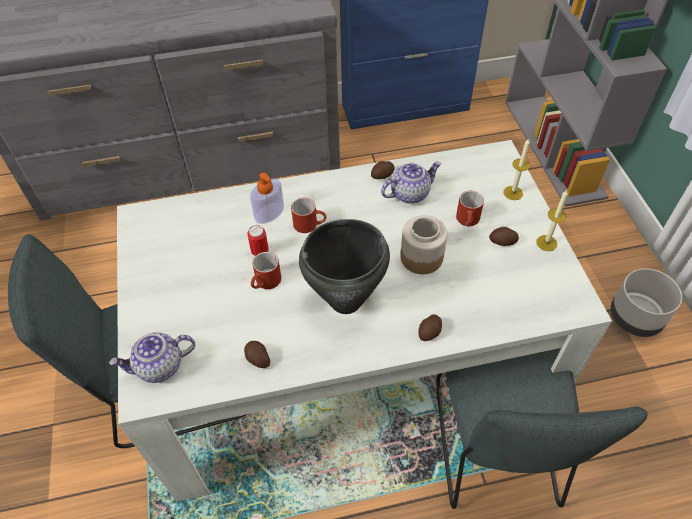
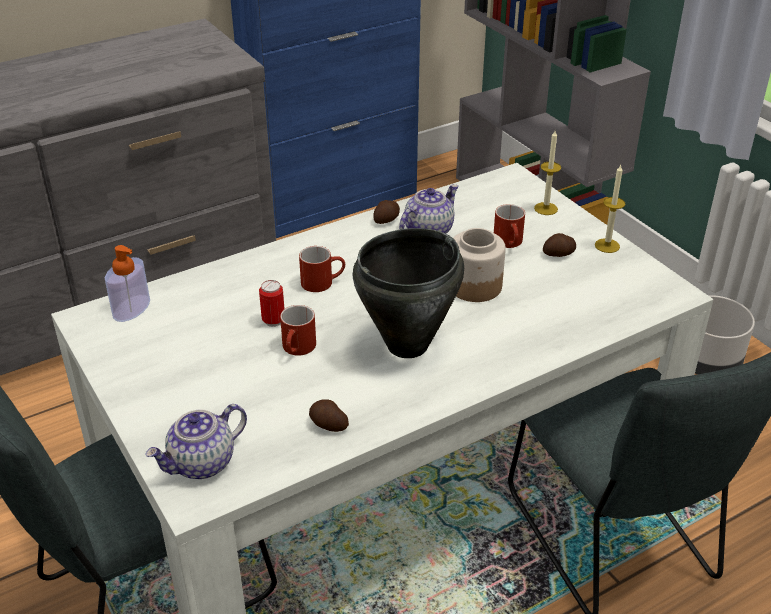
camera: 20 degrees left, 15 degrees down
soap dispenser [250,172,284,224] -> soap dispenser moved to [105,245,150,322]
potato [418,314,442,341] -> none

